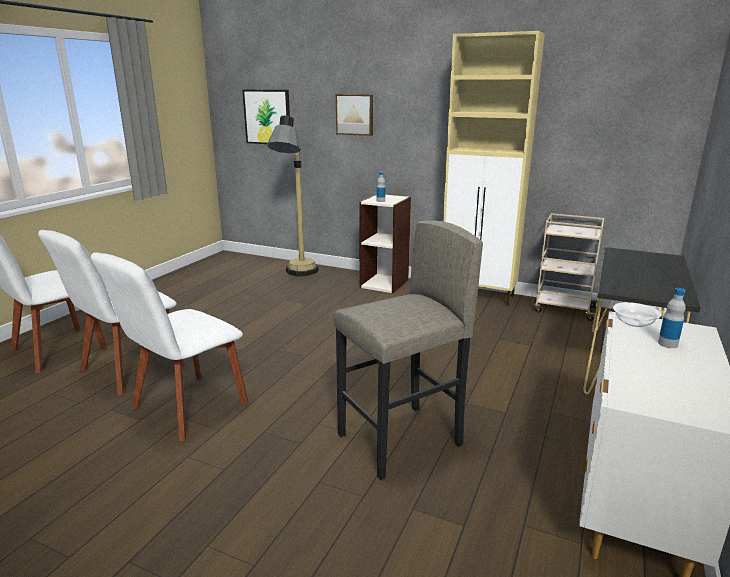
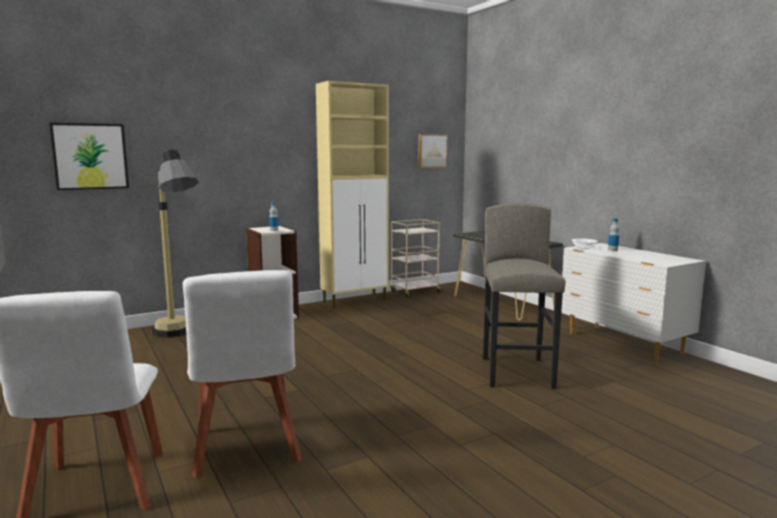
camera: 55 degrees left, 10 degrees down
white chair [91,252,249,441] -> none
picture [336,94,373,136] -> picture moved to [418,134,448,168]

